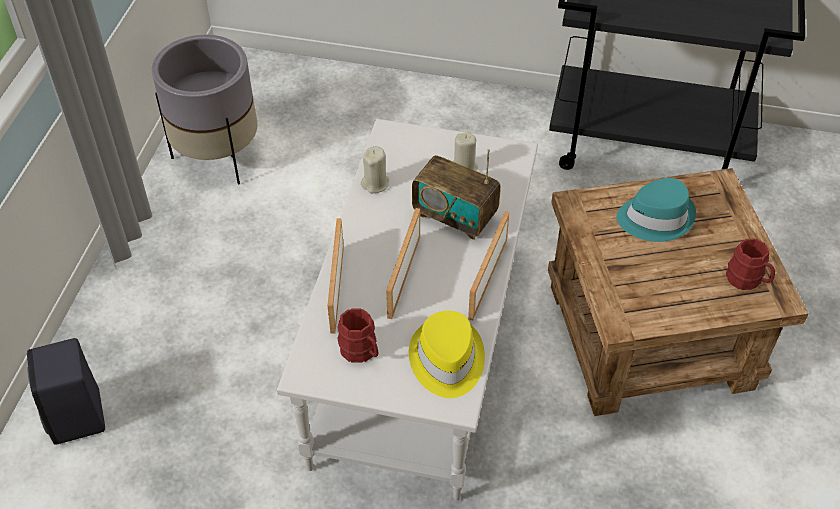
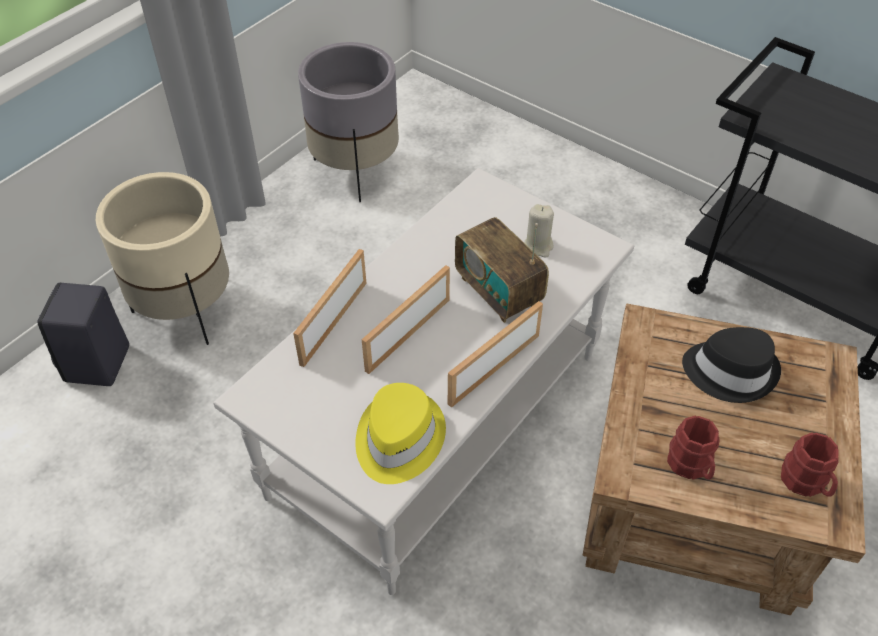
camera: 25 degrees right, 0 degrees up
red mug [338,308,379,363] -> red mug moved to [667,416,720,480]
beige candle [361,146,389,194] -> none
turquoise hat [616,178,696,242] -> black hat [682,327,781,403]
none -> beige planter [96,172,229,345]

